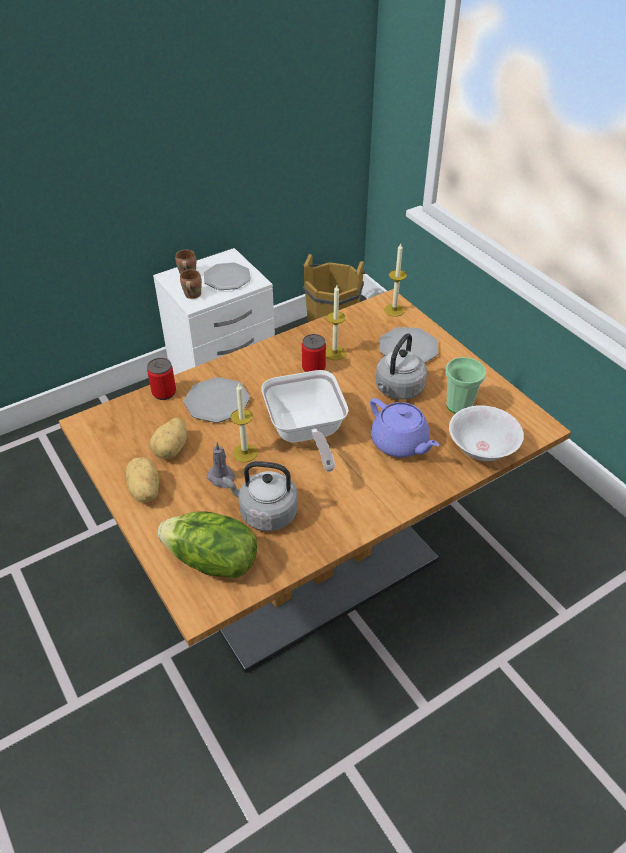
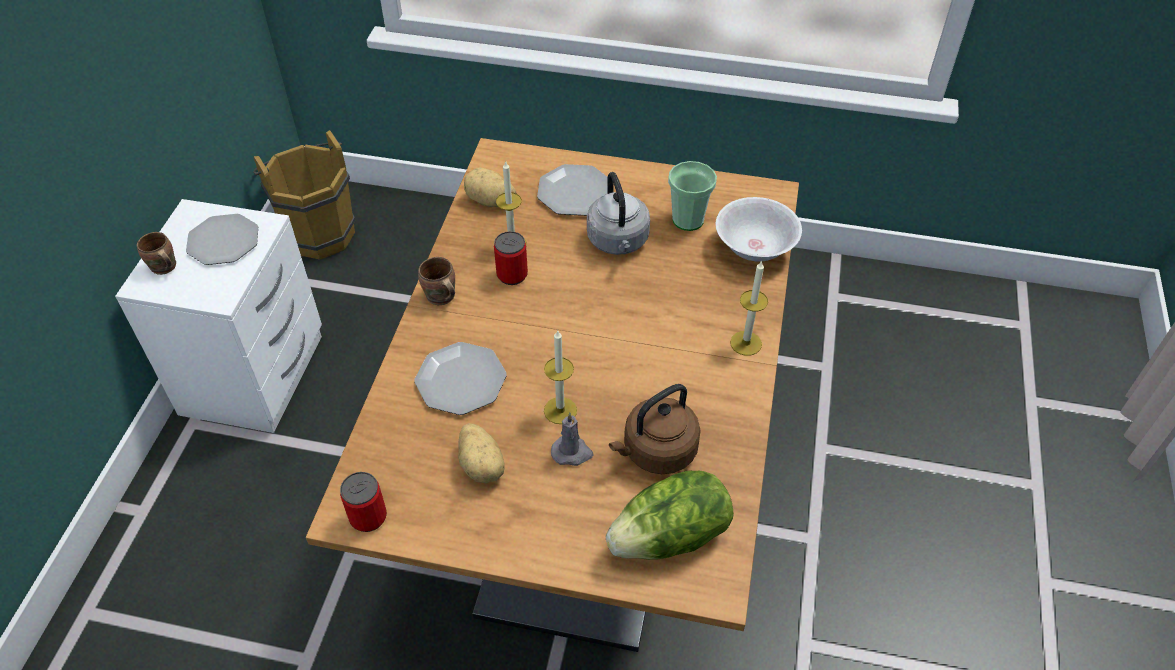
camera: 45 degrees left, 5 degrees up
potato [126,457,159,502] -> potato moved to [464,168,517,207]
can [147,358,176,400] -> can moved to [340,472,387,532]
brown mug [180,269,202,299] -> brown mug moved to [418,257,455,305]
grey kettle [223,461,298,531] -> brown kettle [609,384,701,474]
frying pan [261,370,349,472] -> none
purple teapot [370,398,439,457] -> none
candle [384,244,407,317] -> candle moved to [730,260,768,356]

